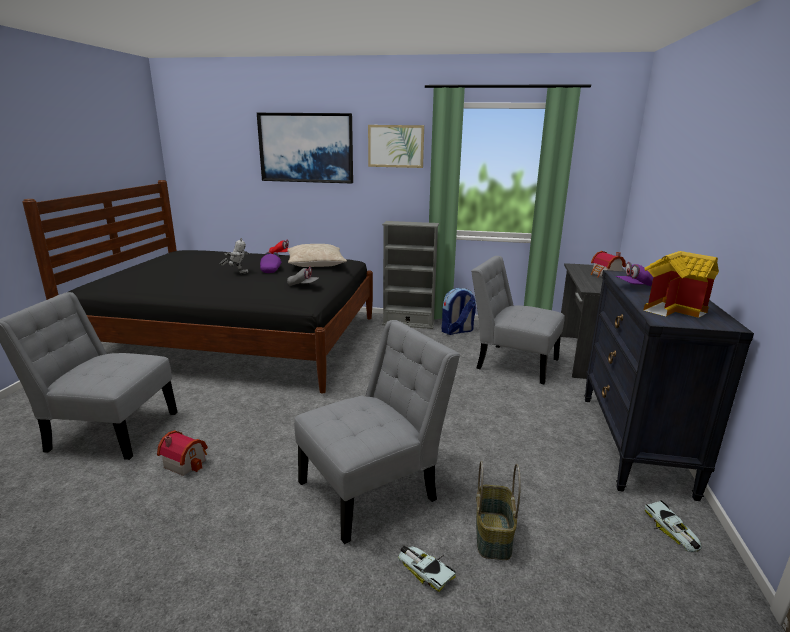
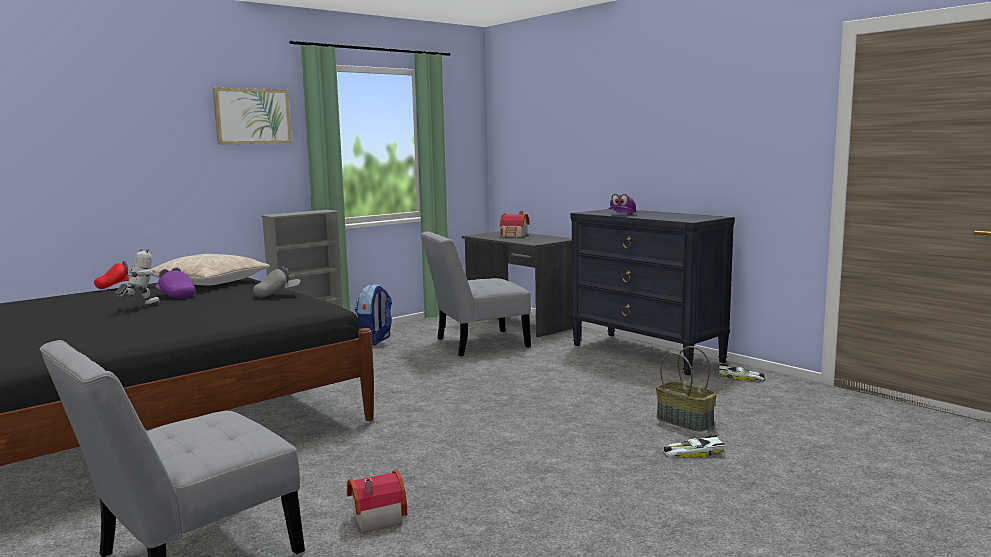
camera: 50 degrees left, 10 degrees down
picture [257,113,353,184] -> none
grey chair [294,320,460,544] -> none
toy house [643,251,719,318] -> none

